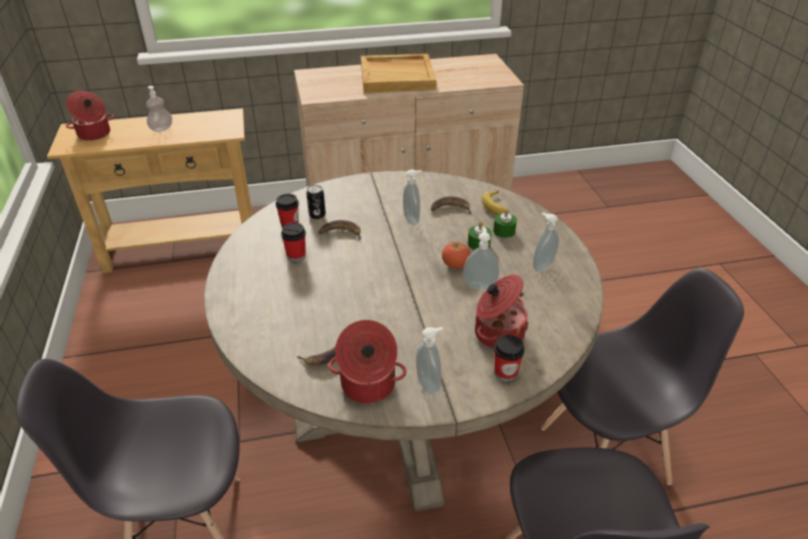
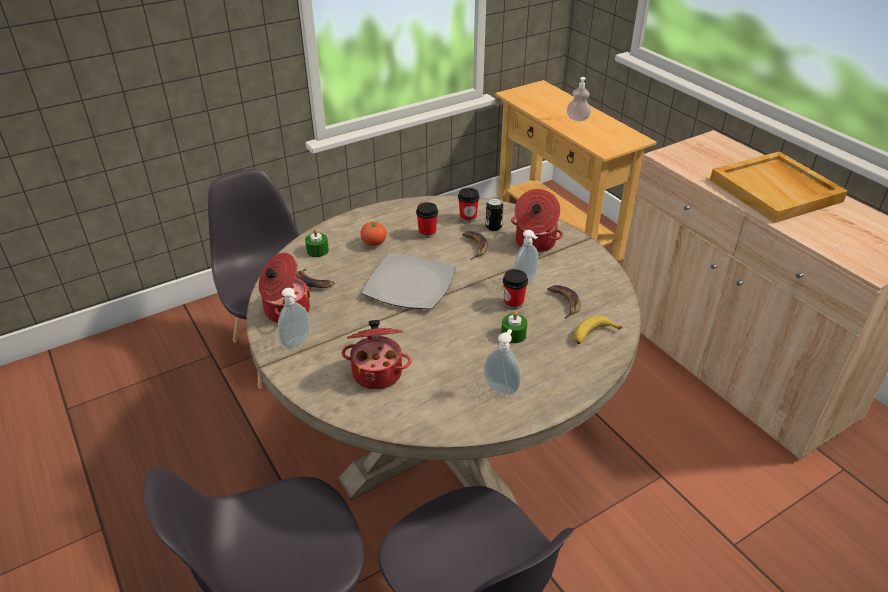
camera: 70 degrees right, 0 degrees up
cooking pot [66,91,114,141] -> cooking pot moved to [511,189,563,252]
tomato [442,242,471,269] -> tomato moved to [360,221,387,246]
soap dispenser [463,229,499,290] -> none
green candle [493,209,517,238] -> green candle moved to [305,229,329,257]
cup [494,335,525,382] -> cup moved to [503,269,528,310]
none -> plate [362,253,456,309]

